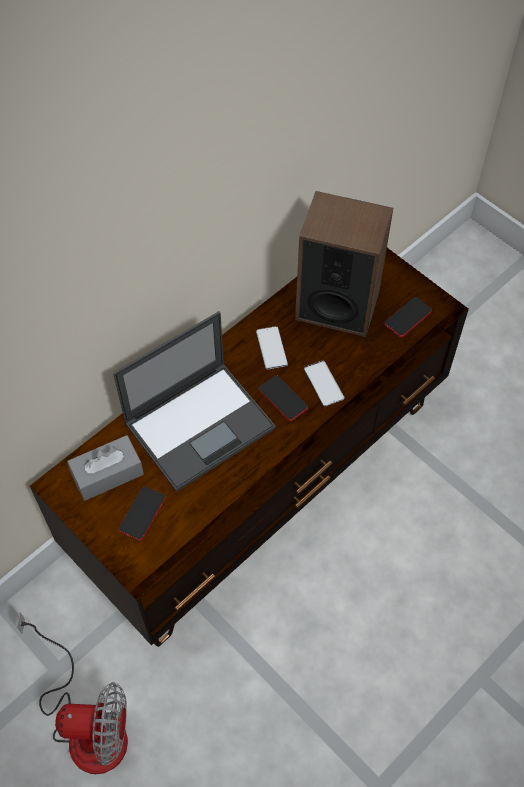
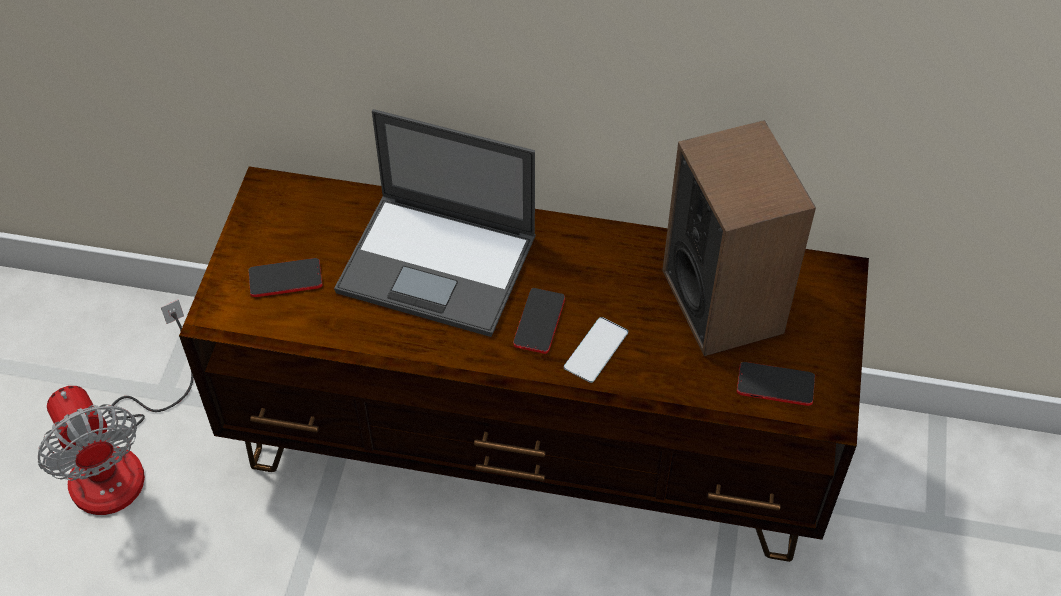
camera: 55 degrees right, 5 degrees down
grey tissue box [67,435,144,501] -> none
phone [256,326,288,370] -> none

